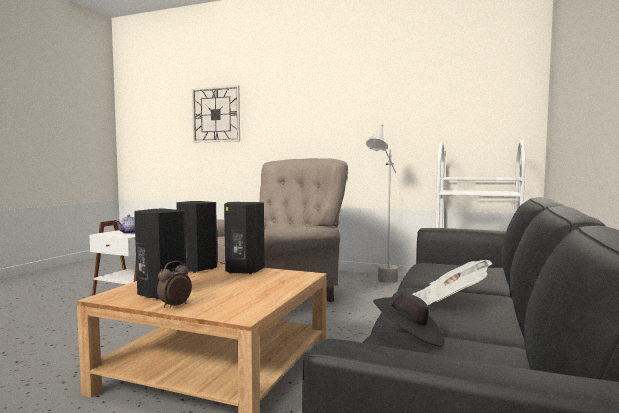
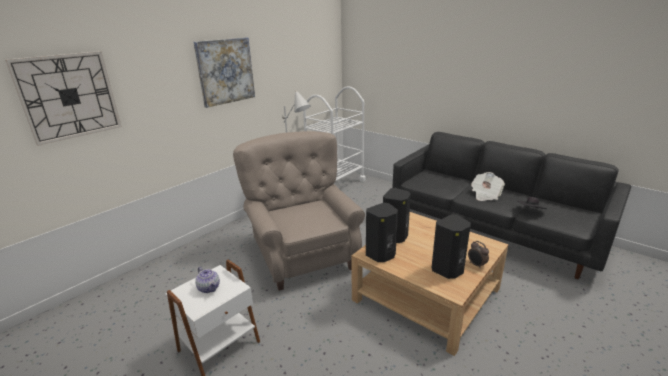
camera: 70 degrees left, 20 degrees up
none -> picture [194,37,255,108]

